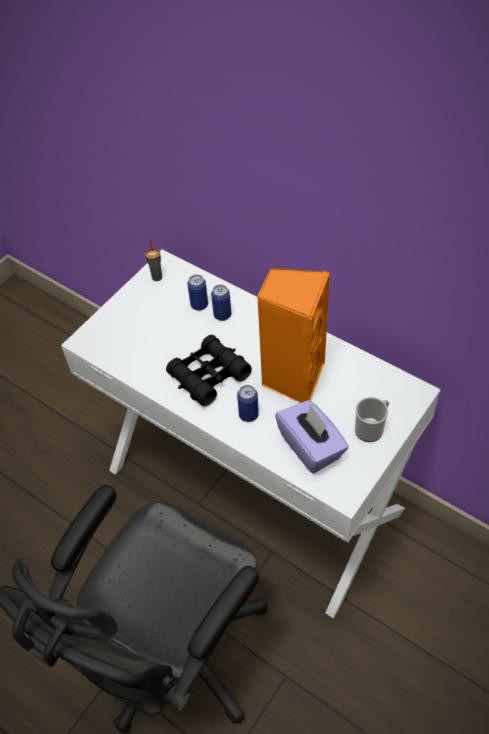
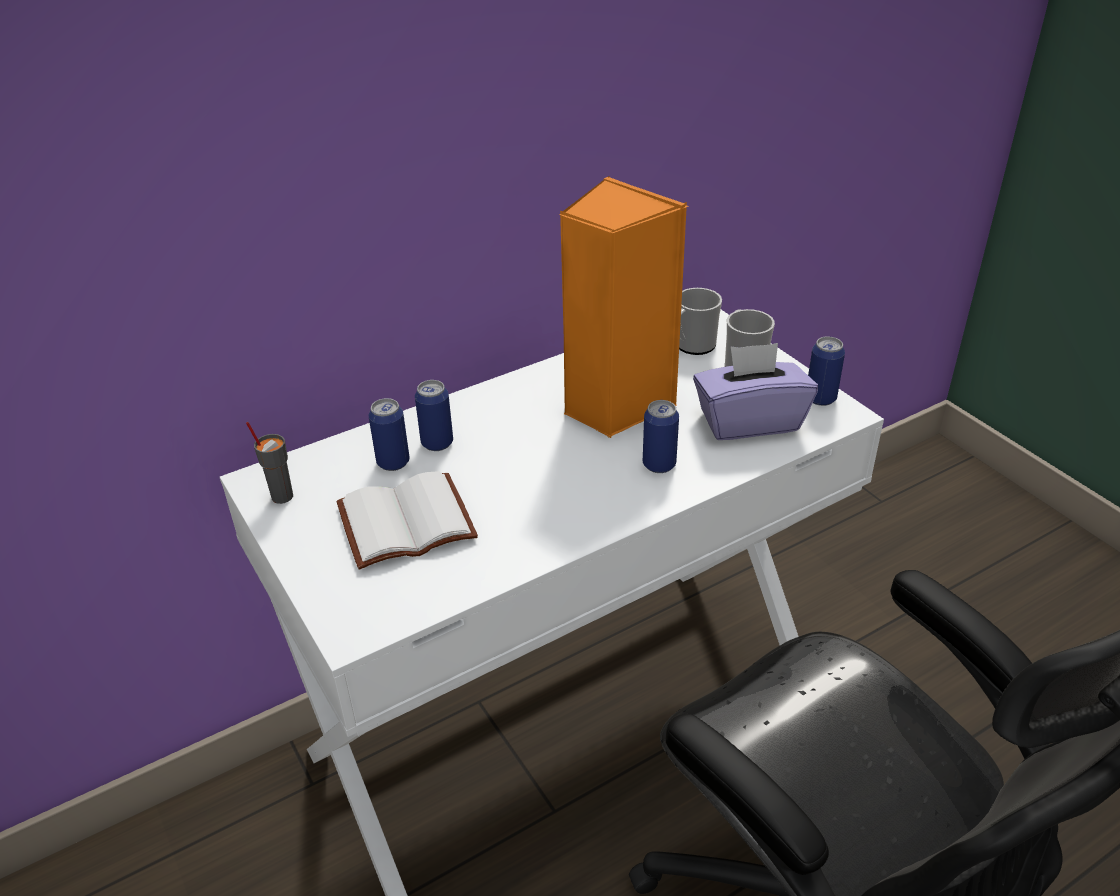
camera: 70 degrees left, 15 degrees down
black binoculars [166,335,252,406] -> none
none -> white book [336,471,478,570]
none -> mug [679,288,722,355]
none -> can [808,336,845,406]

